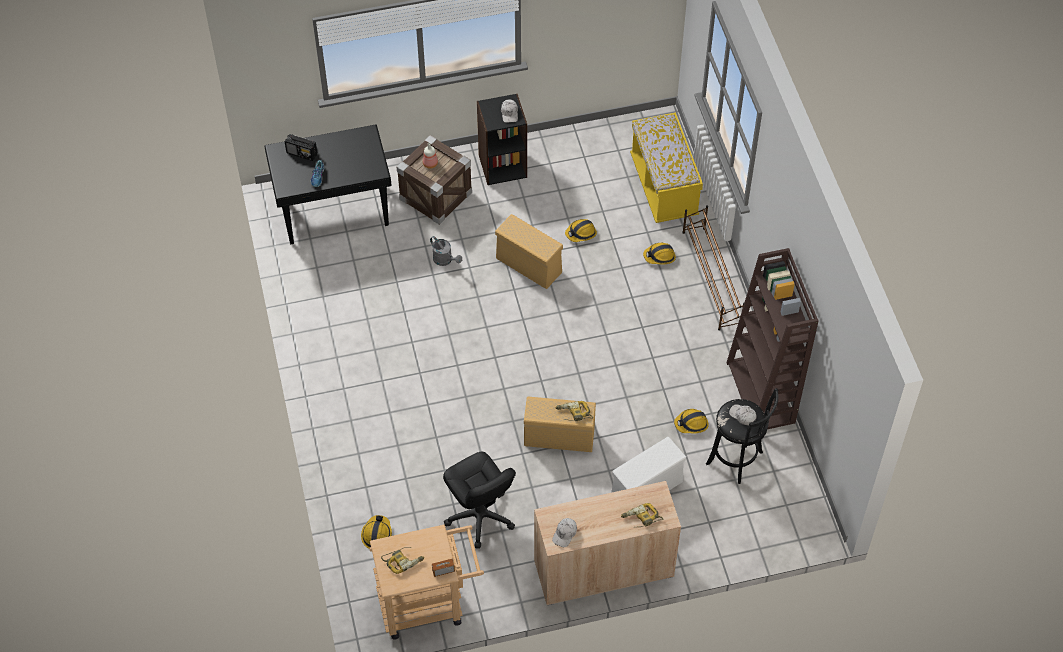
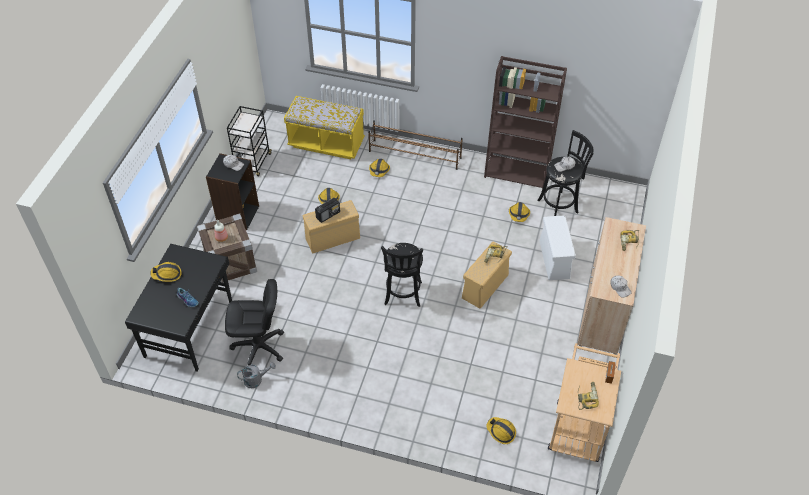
camera: 60 degrees left, 5 degrees down
radio [285,134,317,161] -> radio moved to [315,198,340,223]
grey watering can [430,236,462,266] -> grey watering can moved to [237,362,276,388]
black office chair [443,452,516,549] -> black office chair moved to [225,279,284,365]
none -> hard hat [150,262,182,282]
none -> black cart [227,106,271,176]
none -> black stool [381,243,423,307]

